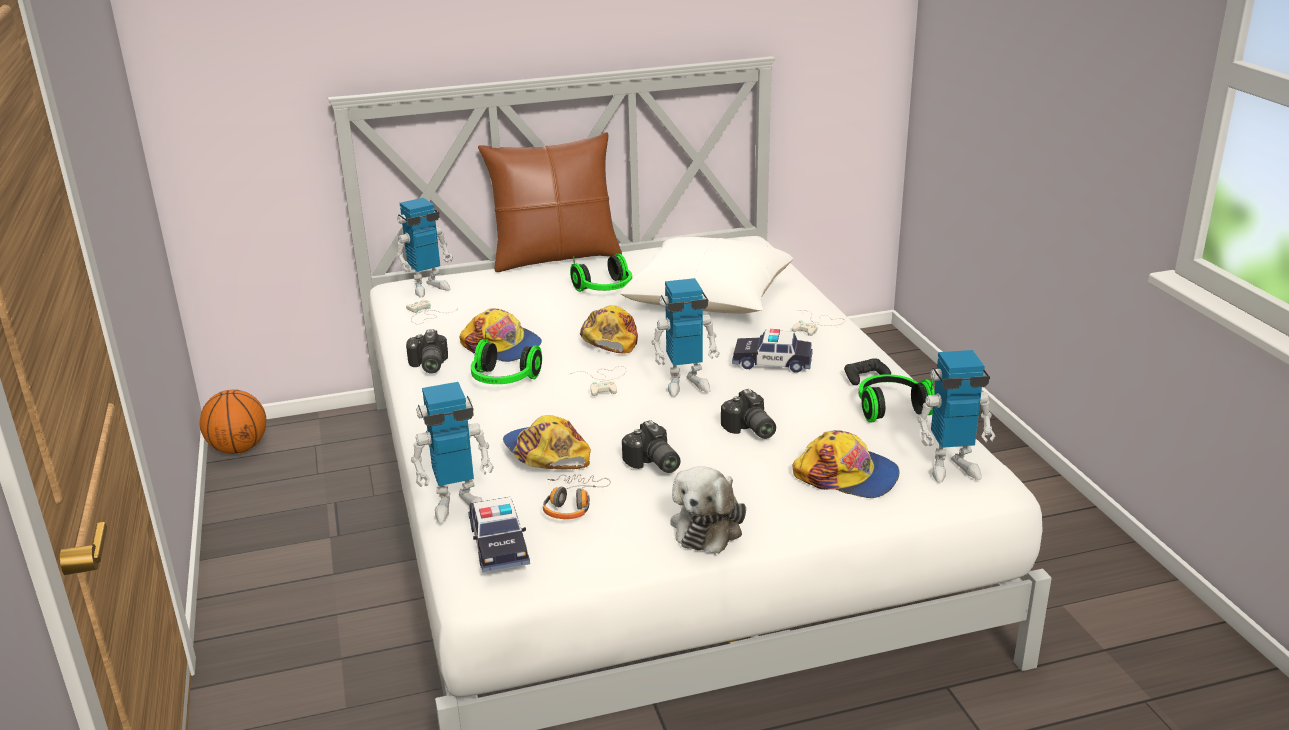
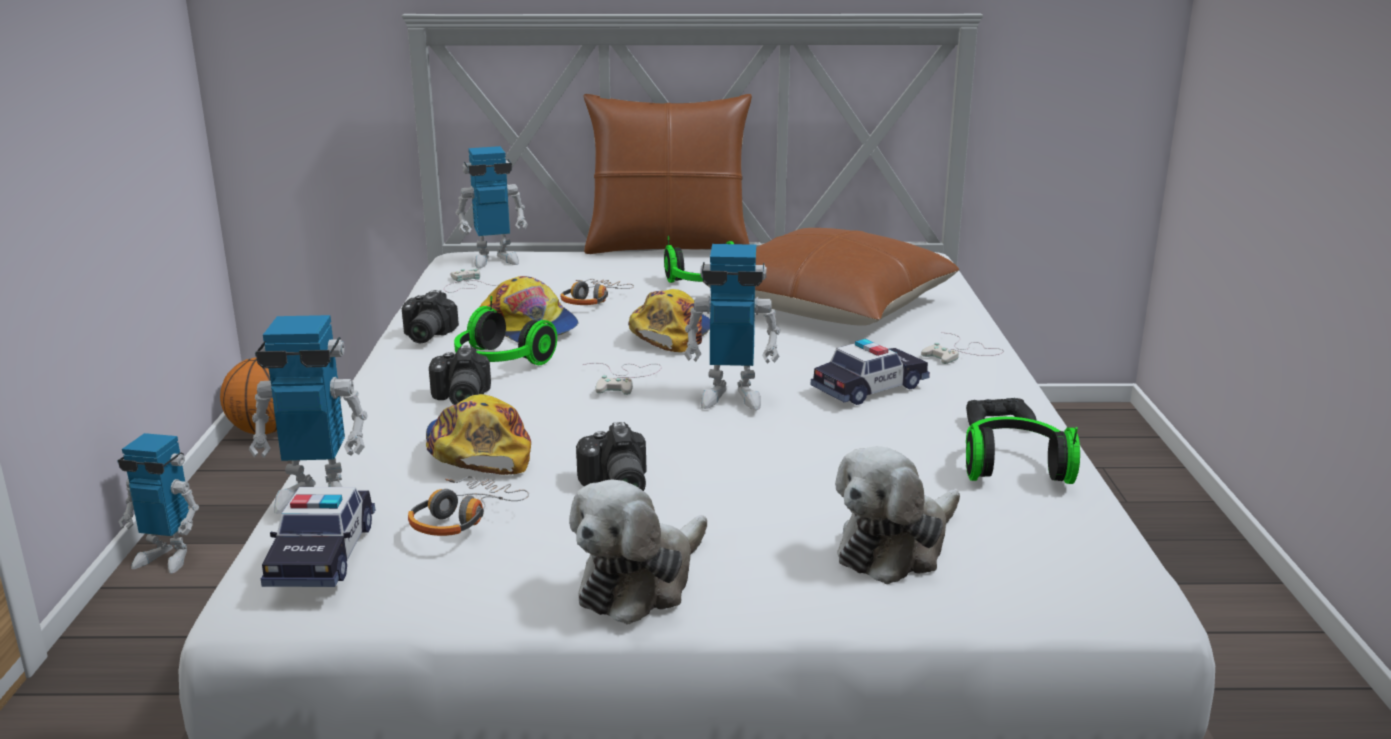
camera: 15 degrees right, 5 degrees down
white pillow [620,237,793,314] -> brown pillow [703,228,959,326]
camera [721,389,776,439] -> camera moved to [429,345,491,405]
toy car [732,329,813,373] -> toy car turned 120 degrees clockwise [811,339,930,405]
cap [793,430,900,498] -> plush toy [835,446,960,584]
toy robot [917,350,995,483] -> toy robot moved to [118,433,199,573]
none -> headphones [560,279,634,305]

